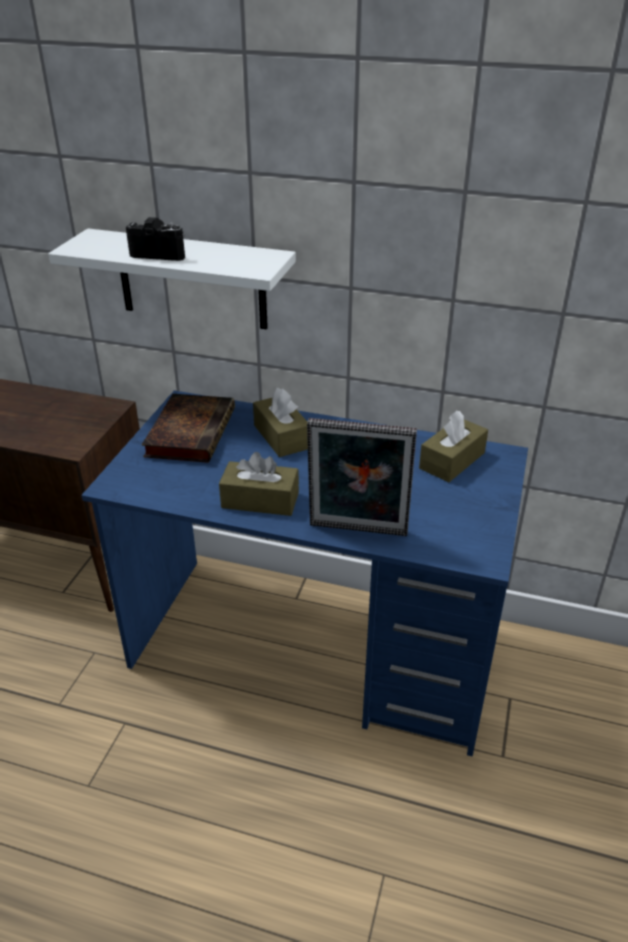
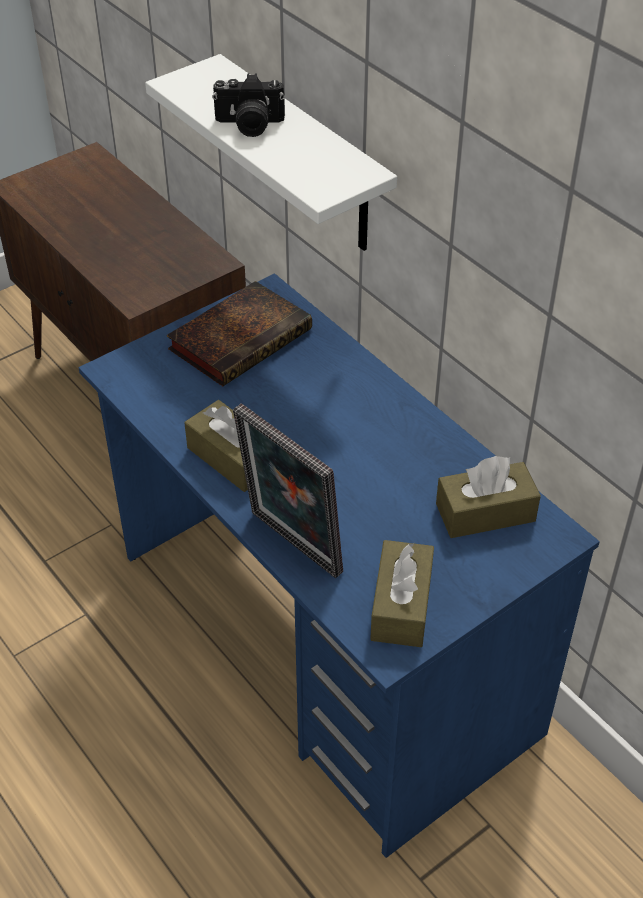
camera: 35 degrees right, 10 degrees up
camera [126,217,185,261] -> camera turned 135 degrees clockwise [212,74,285,137]
brown tissue box [253,388,308,457] -> brown tissue box moved to [370,540,434,647]

